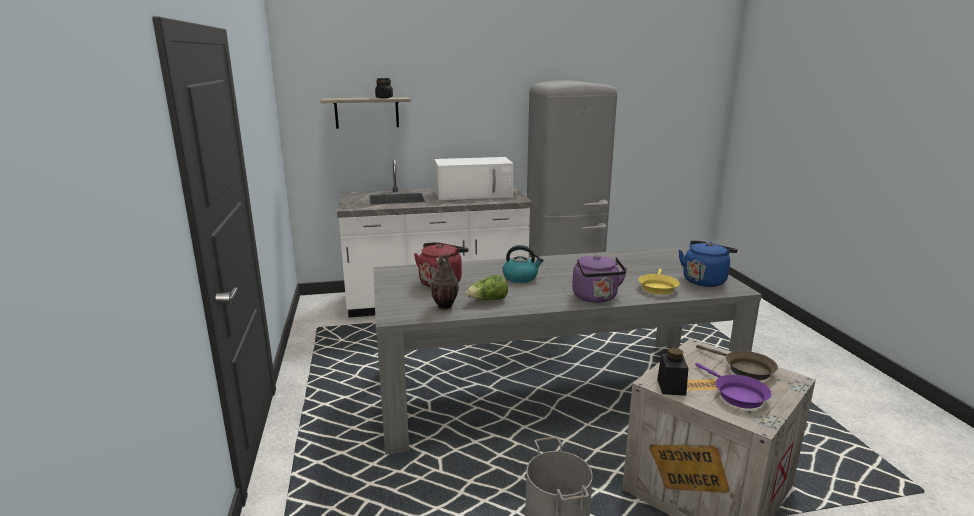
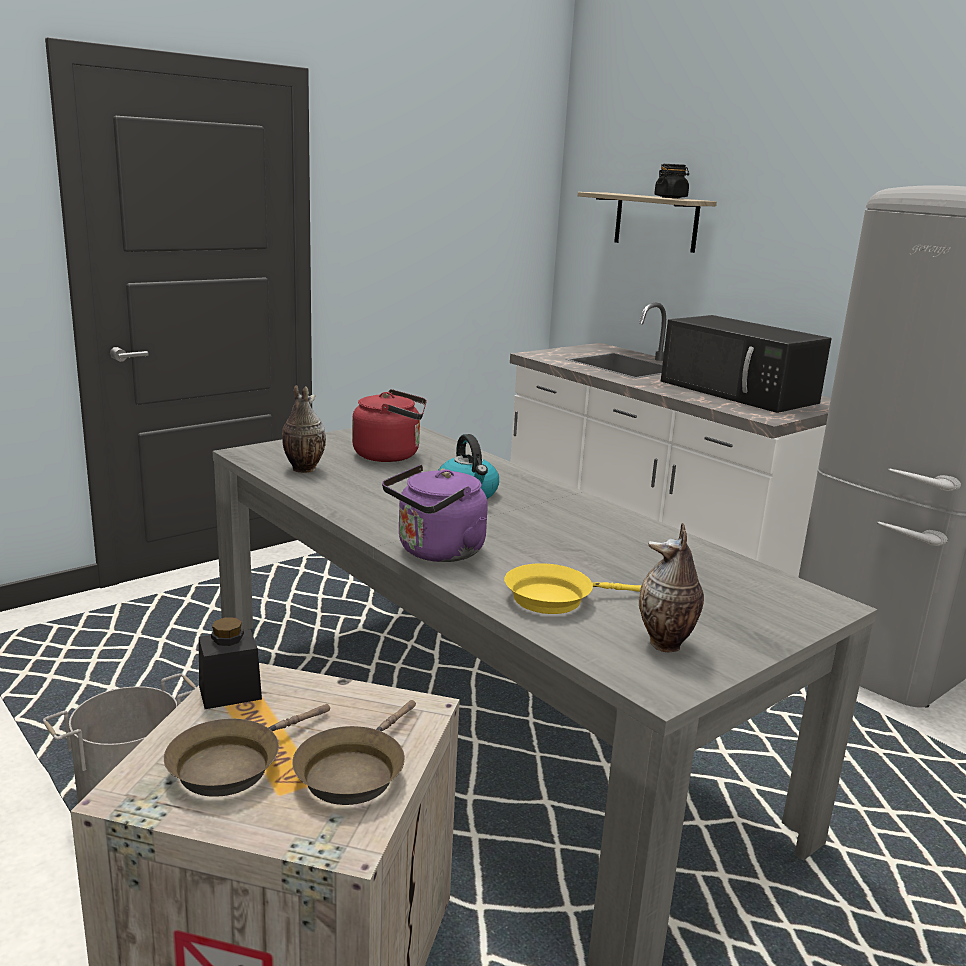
camera: 60 degrees right, 0 degrees up
white microwave [434,157,514,200] -> black microwave [661,315,832,413]
lettuce [465,275,508,300] -> none
blue kettle [678,241,738,287] -> vase [639,523,704,652]
purple frying pan [695,363,772,409] -> brown frying pan [164,704,330,797]

